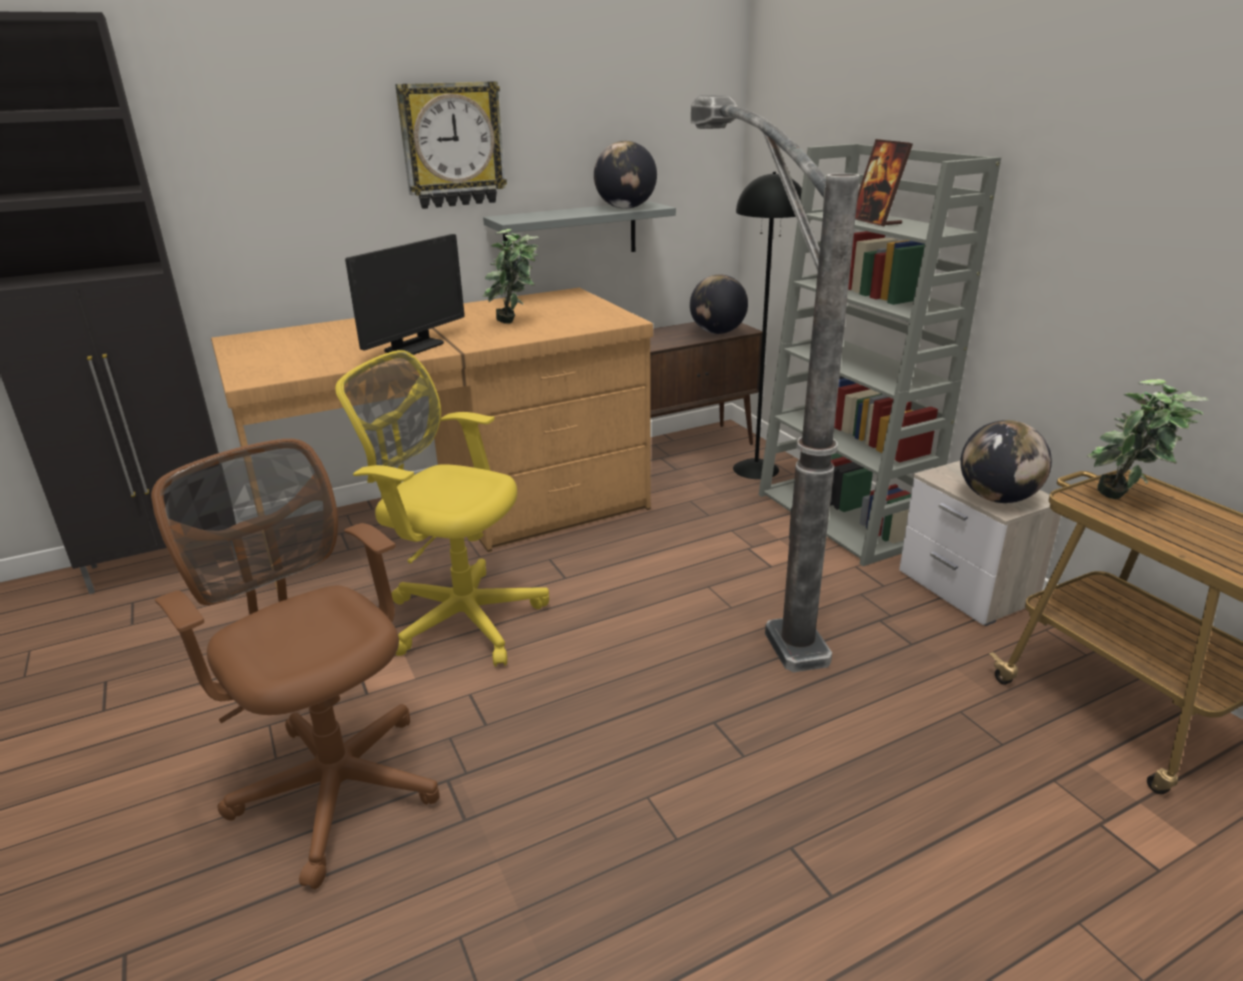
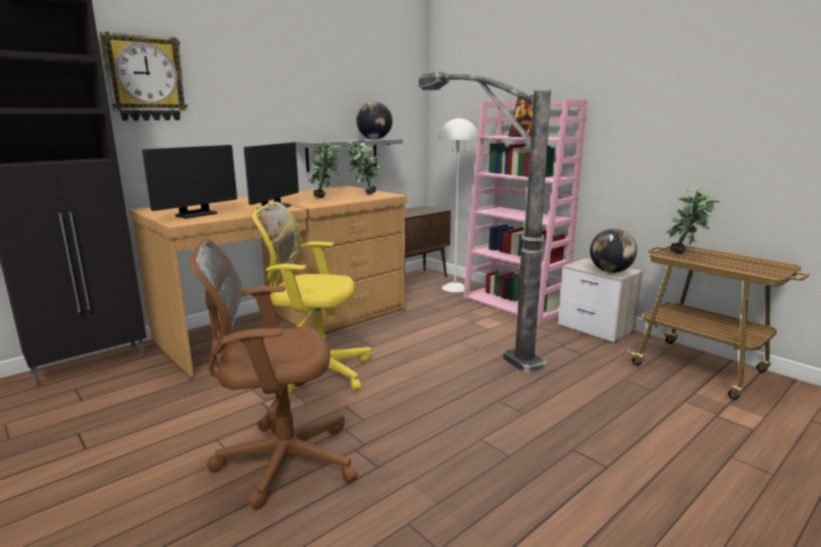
camera: 15 degrees left, 10 degrees down
brown office chair [151,439,439,889] -> brown office chair turned 45 degrees counterclockwise [189,239,358,510]
wall clock [395,81,507,209] -> wall clock moved to [100,32,188,121]
globe [690,275,748,334] -> none
black floor lamp [733,172,802,479] -> white floor lamp [439,117,478,292]
grey bookcase [759,144,1001,566] -> pink bookcase [463,99,587,324]
none -> monitor [142,145,237,219]
none -> potted plant [346,140,381,194]

